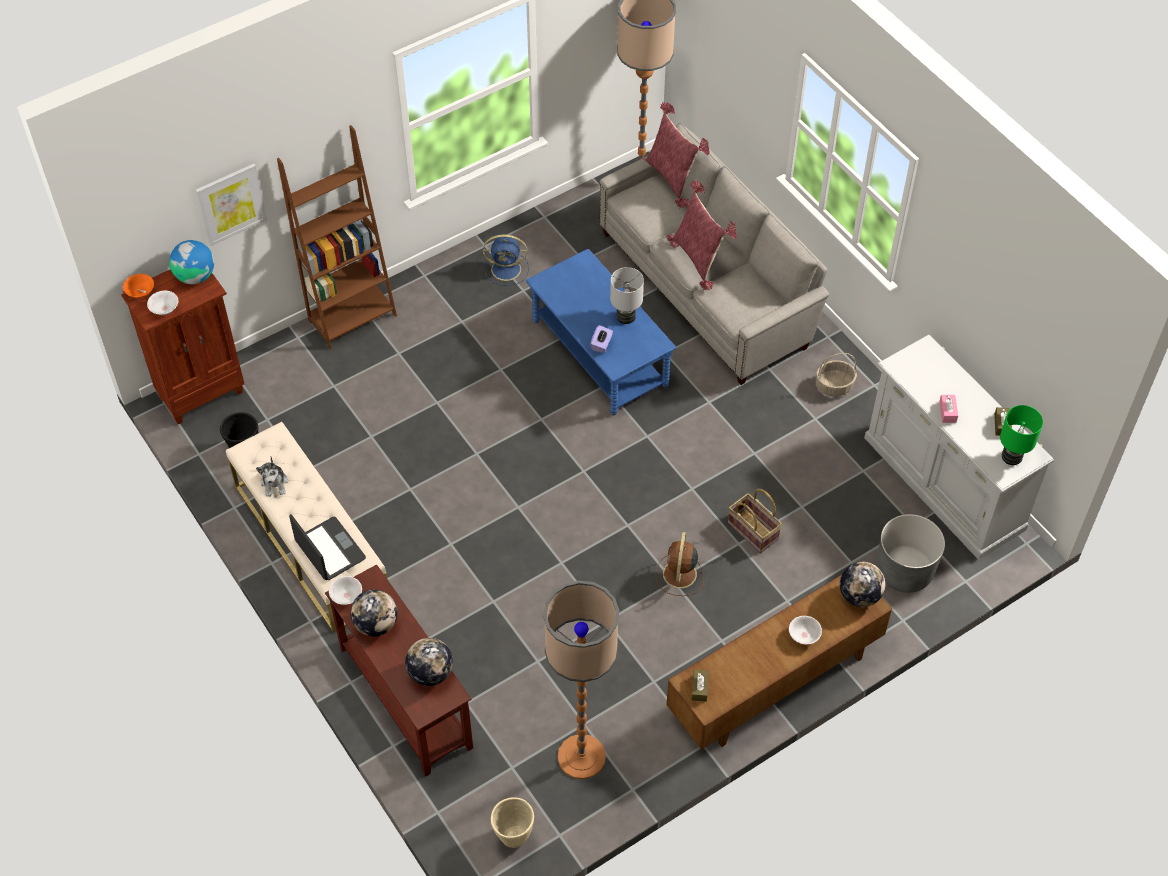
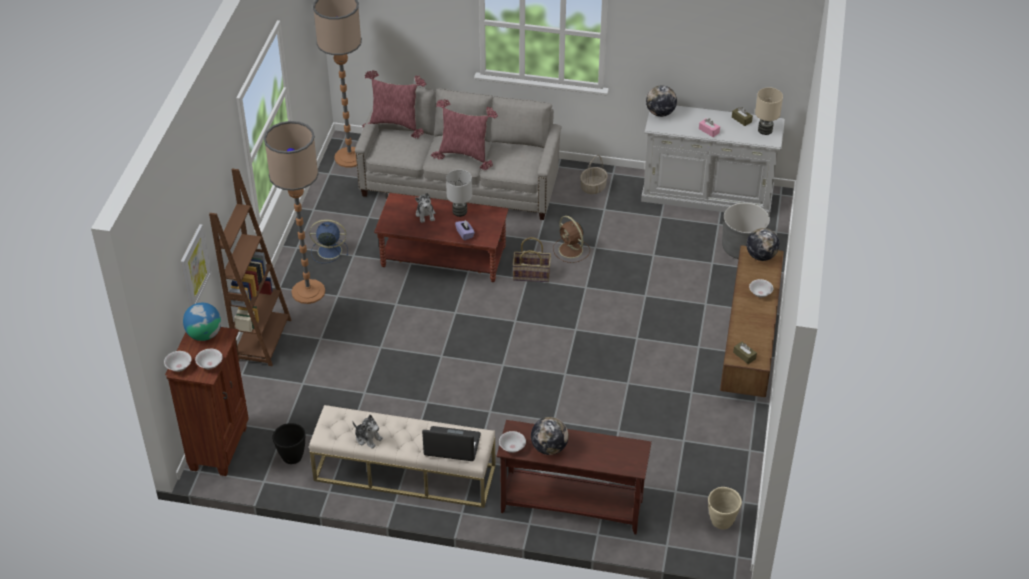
camera: 45 degrees left, 10 degrees down
orange bowl [123,274,154,298] -> white bowl [164,351,191,372]
globe [405,638,453,686] -> globe moved to [646,85,677,117]
blue fan [483,235,529,286] -> blue fan turned 135 degrees counterclockwise [310,219,348,263]
blue coffee table [526,249,676,415] -> brown coffee table [374,193,509,282]
floor lamp [543,581,619,779] -> floor lamp moved to [264,121,325,304]
brown fan [656,532,704,596] -> brown fan moved to [553,216,590,263]
basket [728,489,782,553] -> basket moved to [512,237,551,282]
green table lamp [1000,405,1043,465] -> beige table lamp [755,87,783,135]
none -> plush toy [415,193,435,223]

